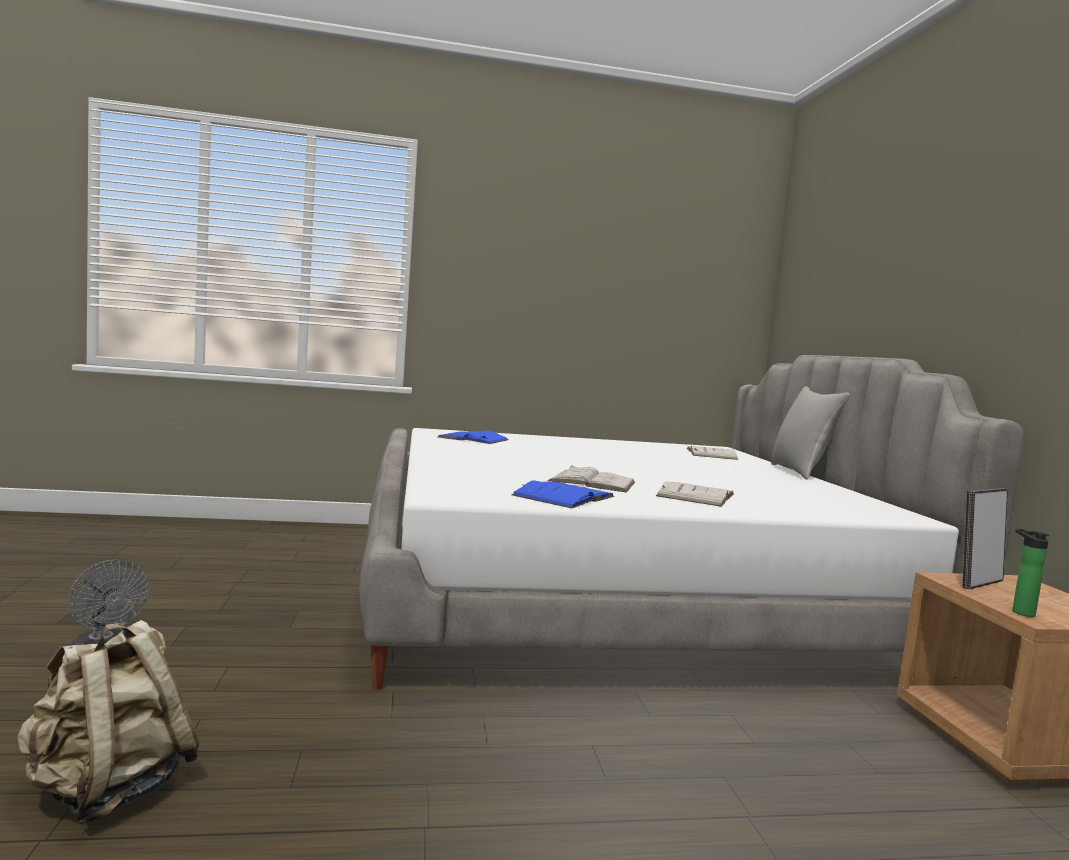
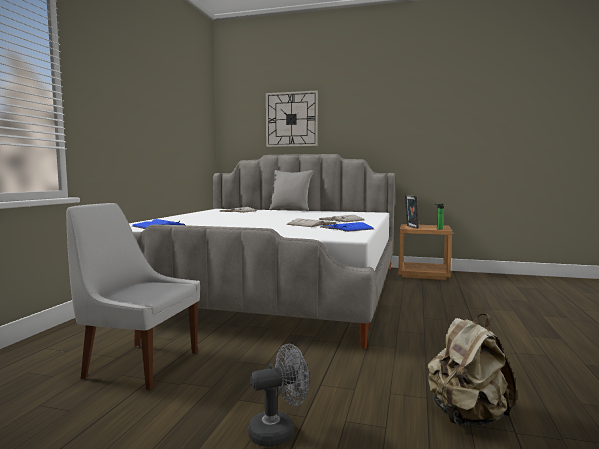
camera: 65 degrees left, 0 degrees up
none -> white chair [66,203,200,390]
none -> wall clock [266,91,318,147]

